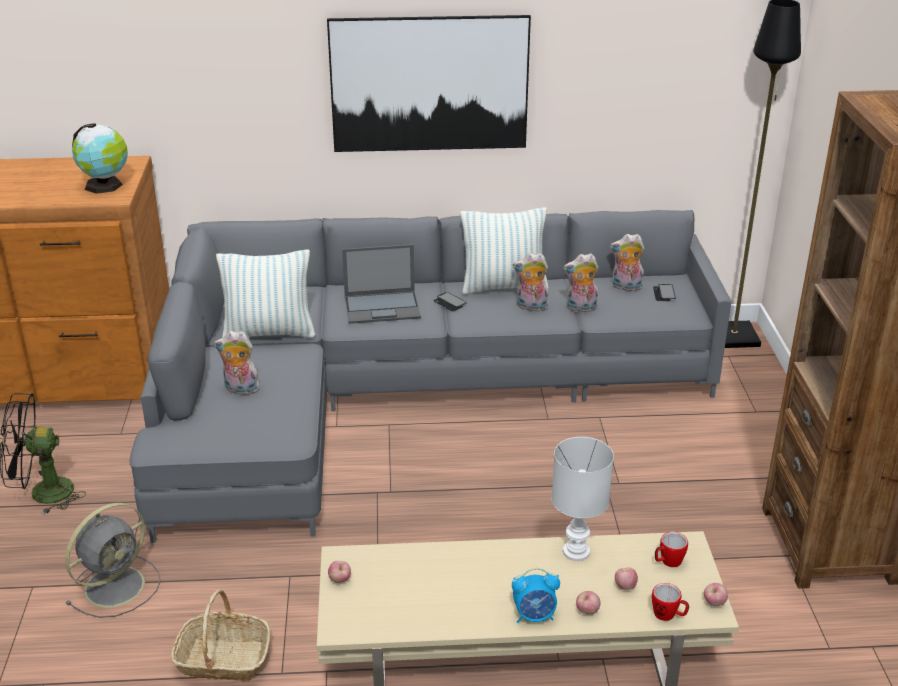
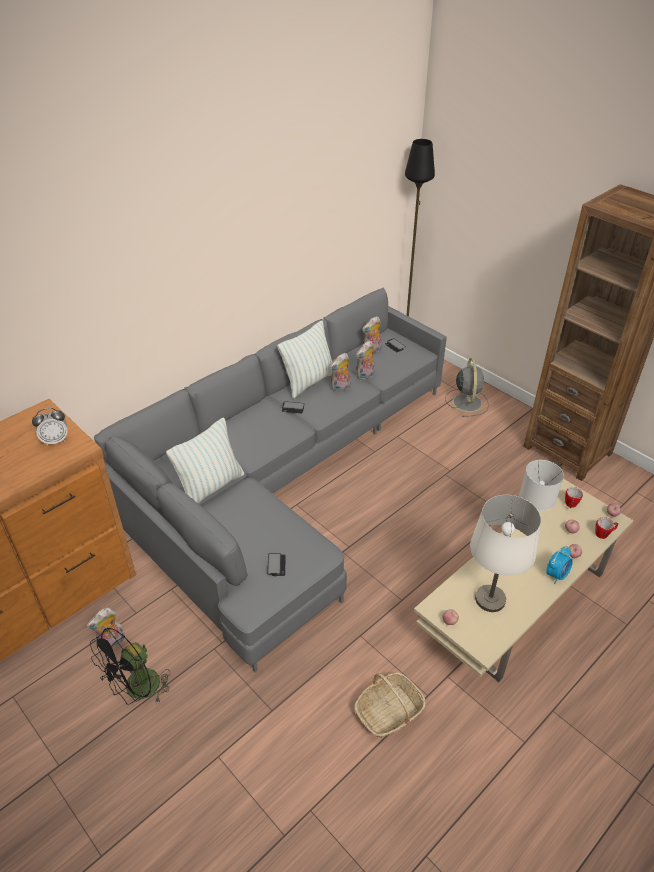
camera: 40 degrees left, 10 degrees up
grey fan [65,503,161,618] -> grey fan moved to [445,358,489,417]
globe [72,123,128,194] -> alarm clock [32,408,68,446]
plush toy [214,331,262,395] -> plush toy moved to [86,608,125,646]
picture [327,15,531,152] -> none
laptop [342,244,421,324] -> none
none -> phone [267,553,286,576]
none -> white table lamp [470,495,541,612]

